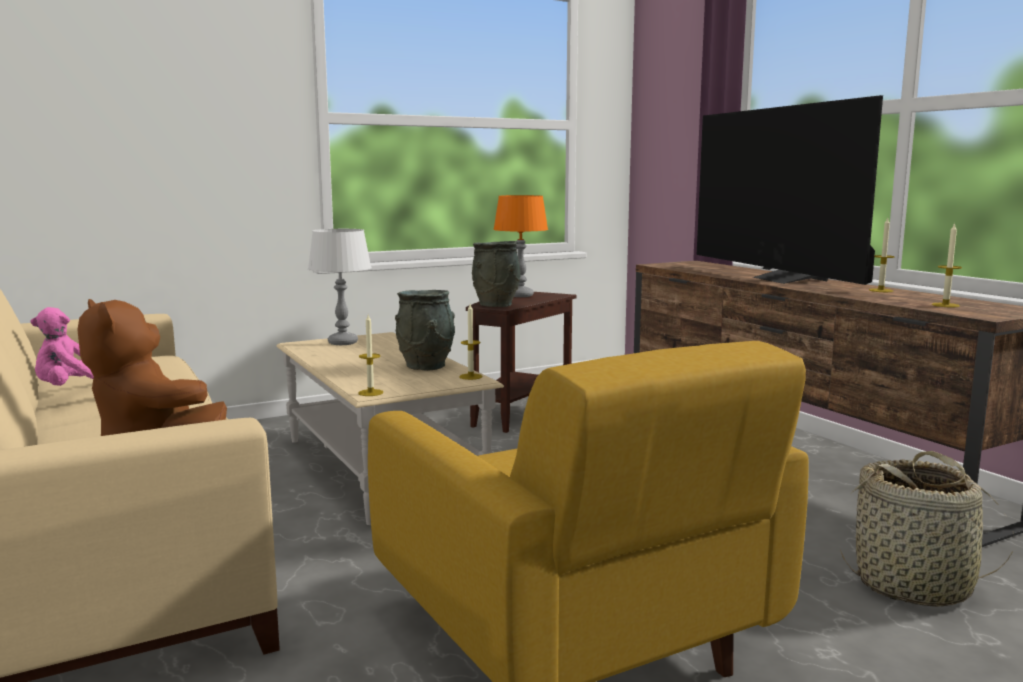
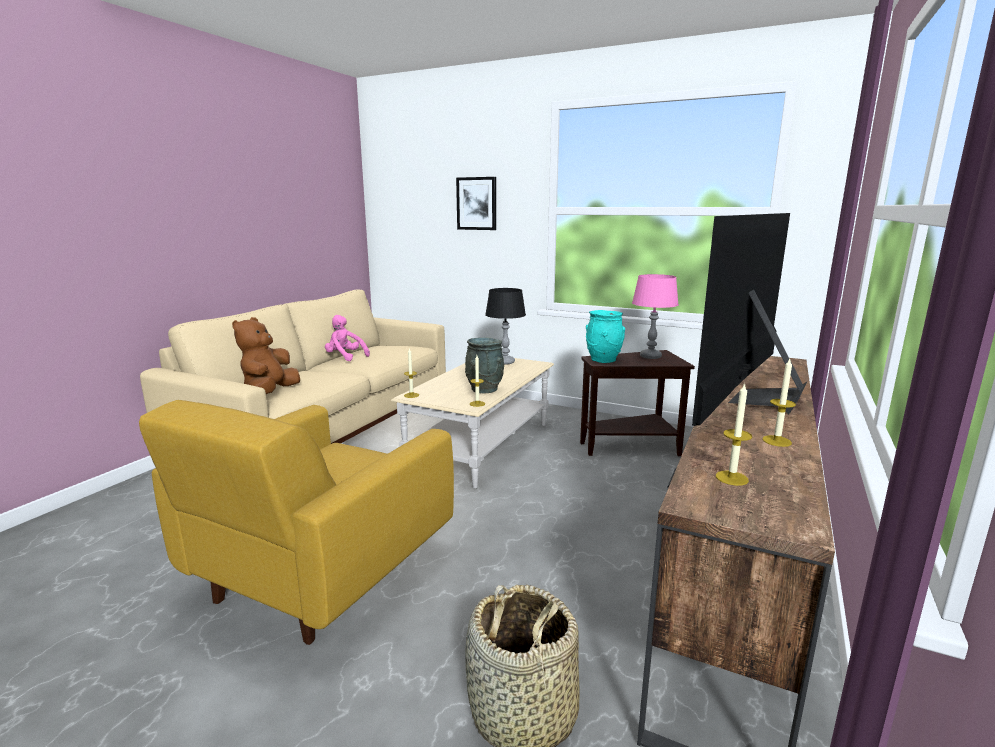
camera: 55 degrees right, 5 degrees up
white table lamp [308,229,372,345] -> black table lamp [485,288,526,365]
grey vase [472,241,521,307] -> turquoise vase [586,310,625,363]
orange table lamp [493,195,548,297] -> pink table lamp [632,274,679,359]
none -> picture [456,177,496,230]

